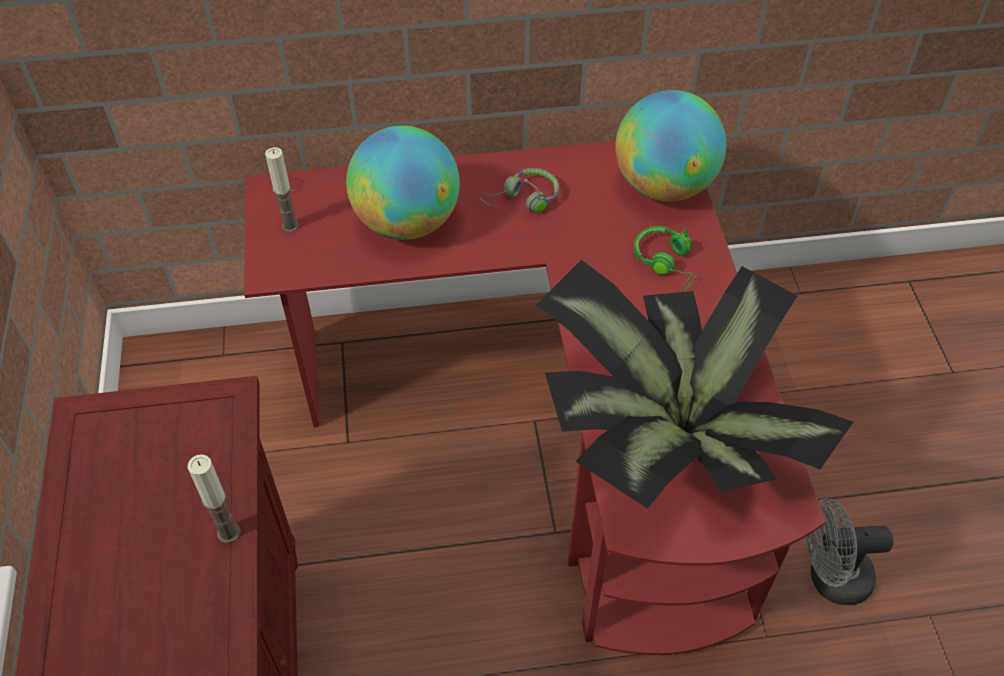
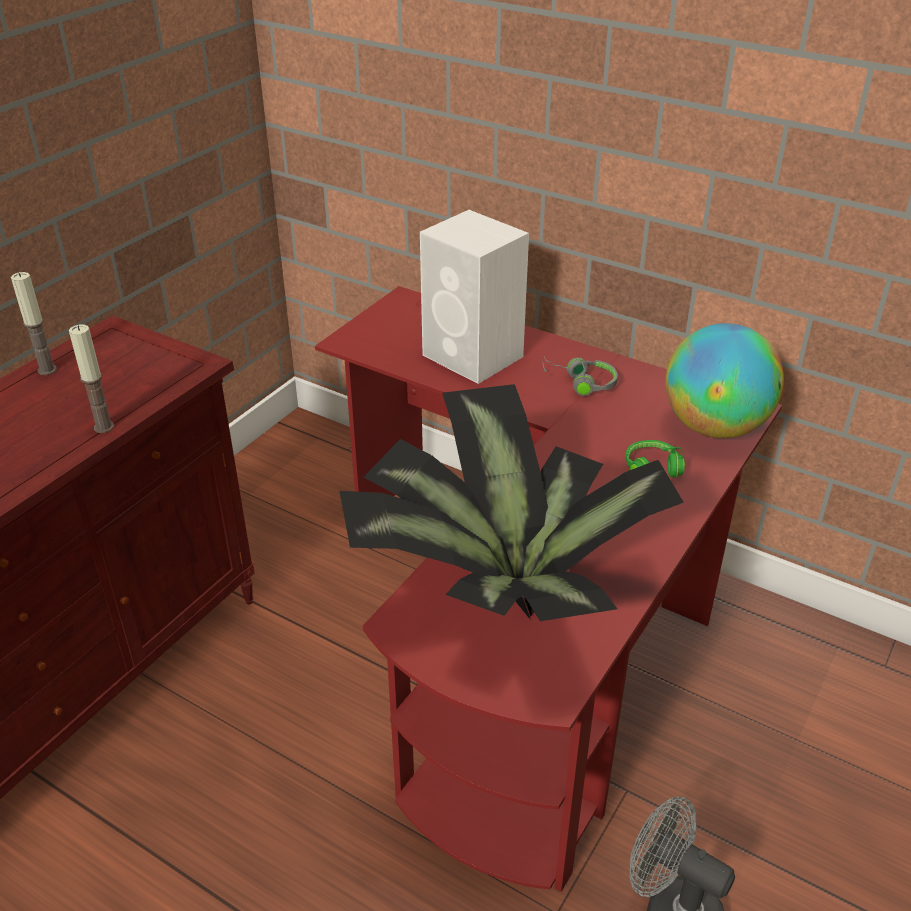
camera: 40 degrees right, 15 degrees down
candle [265,147,299,232] -> candle moved to [11,272,57,375]
globe [346,126,460,240] -> white speaker [420,210,529,384]

